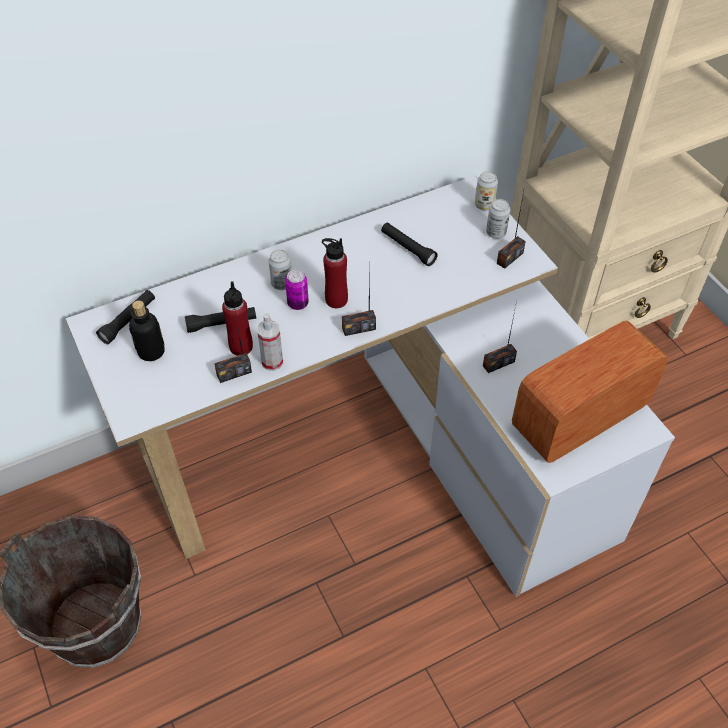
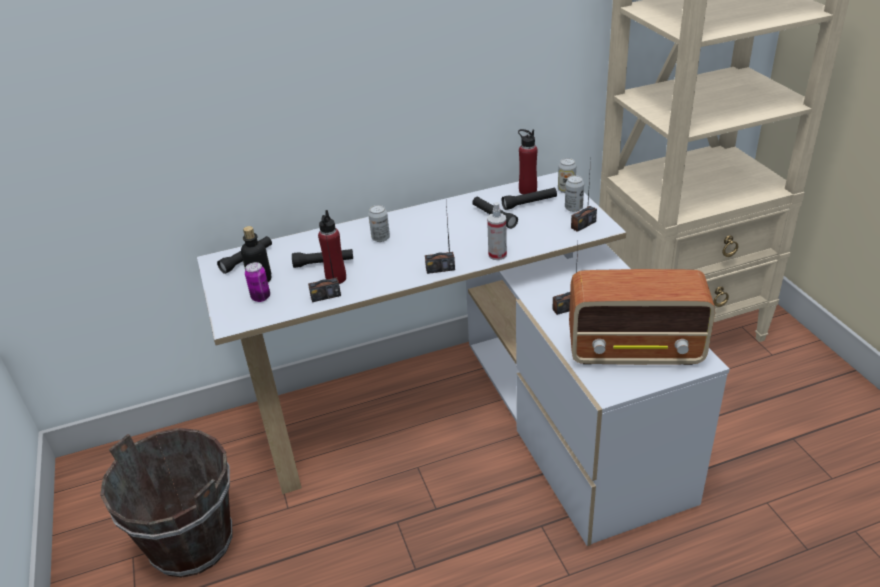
camera: 10 degrees right, 15 degrees down
spray bottle [257,313,283,371] -> spray bottle moved to [487,202,507,260]
can [285,270,309,310] -> can moved to [245,262,270,302]
red bottle [322,238,348,308] -> red bottle moved to [518,129,538,195]
radio [512,320,668,463] -> radio turned 150 degrees counterclockwise [569,269,715,365]
none -> black flashlight [502,188,557,210]

